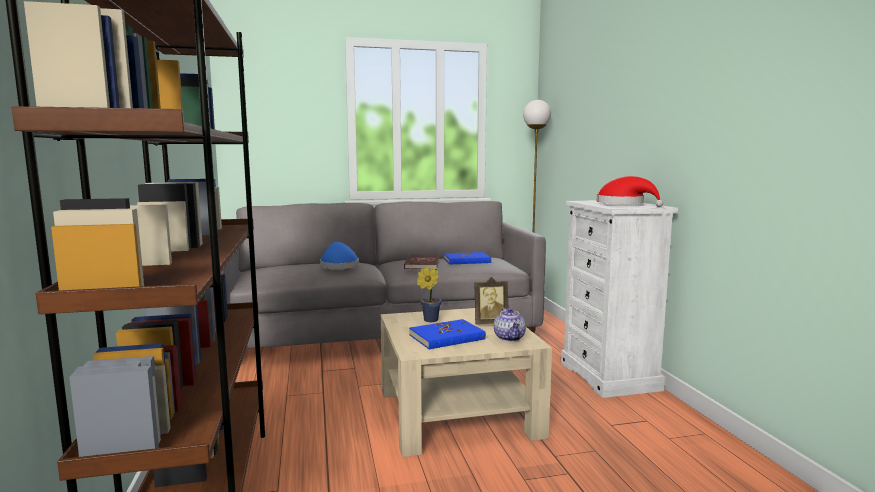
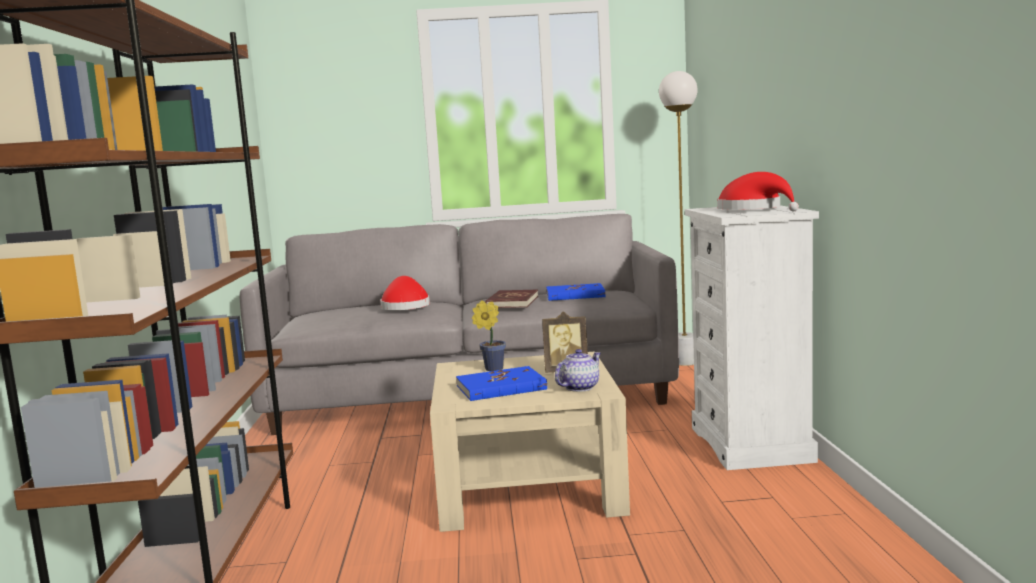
camera: 10 degrees right, 0 degrees up
blue hat [320,242,359,269] -> red hat [380,276,430,310]
teapot [494,308,526,341] -> teapot turned 135 degrees counterclockwise [555,349,601,392]

